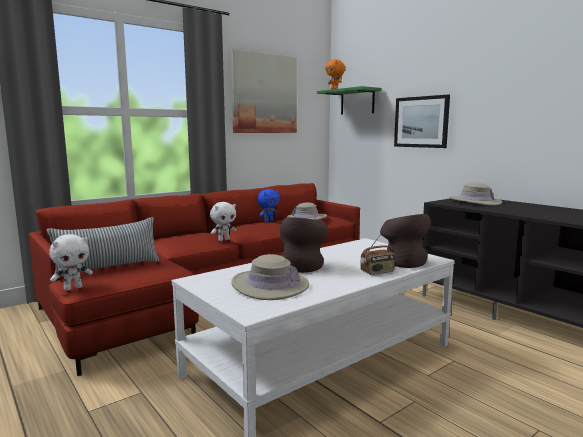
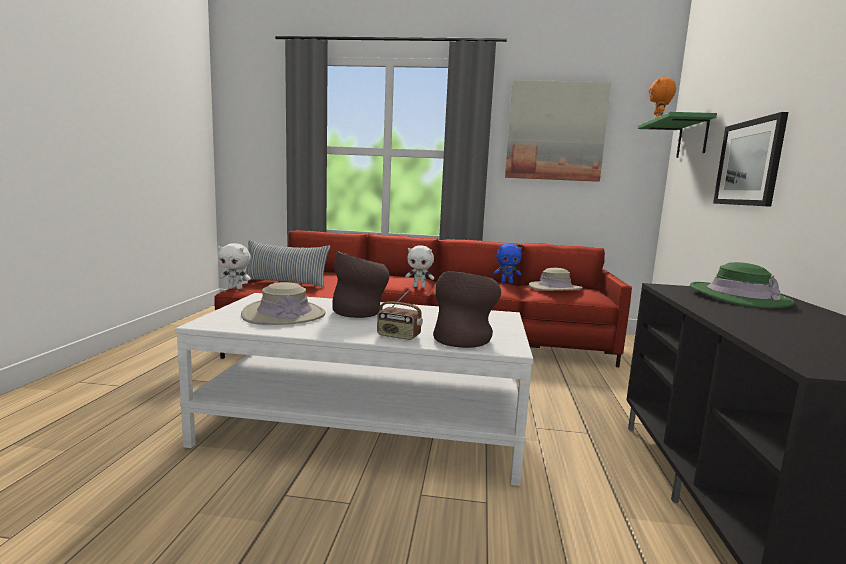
camera: 45 degrees right, 0 degrees up
beige hat [449,182,502,206] -> green hat [690,262,795,308]

